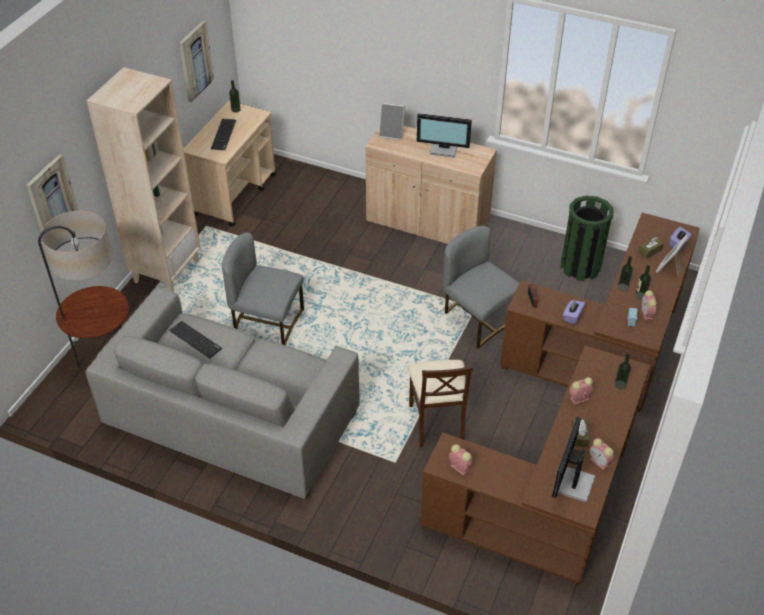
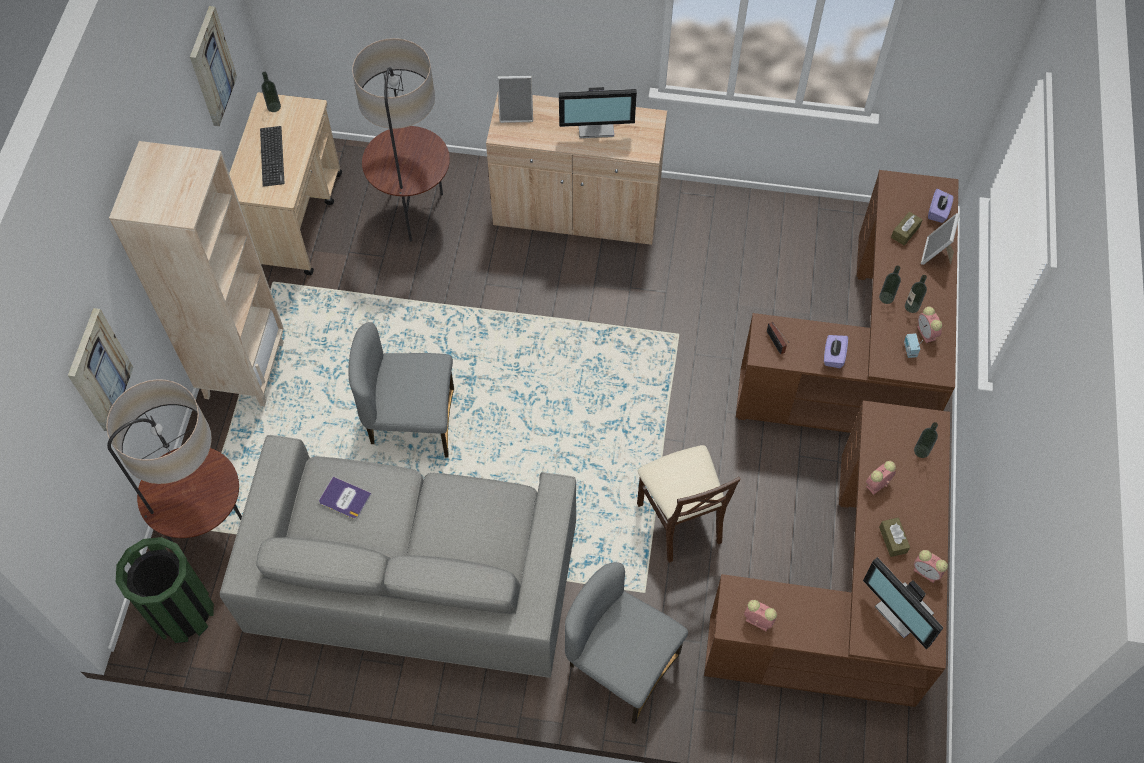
camera: 15 degrees left, 15 degrees up
keyboard [169,321,222,359] -> book [319,477,371,519]
grey chair [442,226,520,349] -> grey chair moved to [565,562,688,724]
monitor [552,417,595,503] -> monitor turned 45 degrees counterclockwise [863,557,943,649]
green trash can [561,196,613,281] -> green trash can moved to [116,537,214,643]
none -> floor lamp [352,38,450,242]

